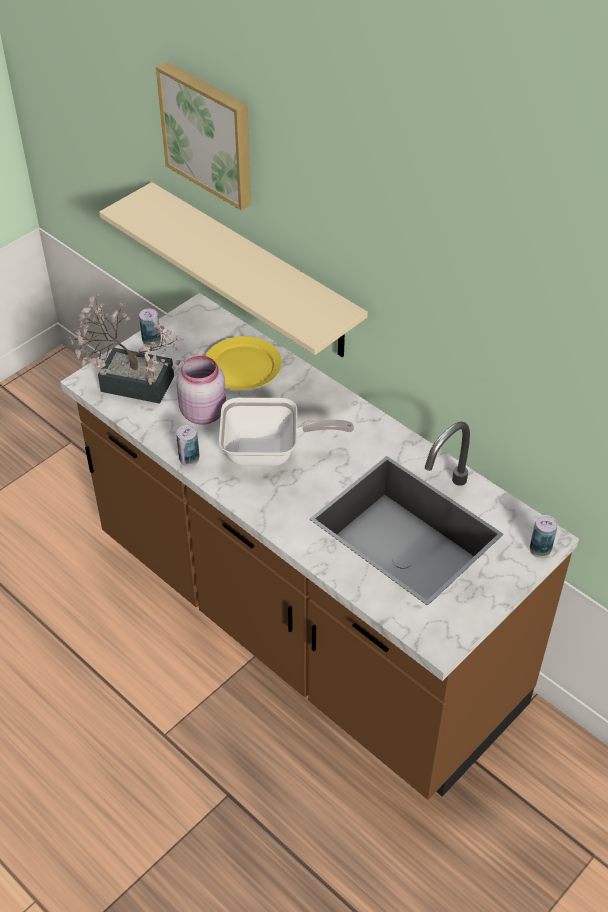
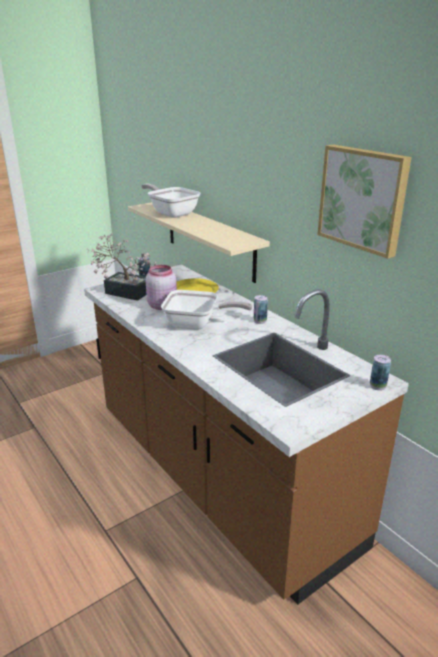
camera: 10 degrees right, 20 degrees down
picture [156,62,251,211] -> picture moved to [317,145,412,259]
can [176,425,200,467] -> can moved to [254,295,268,324]
none -> frying pan [141,183,201,218]

